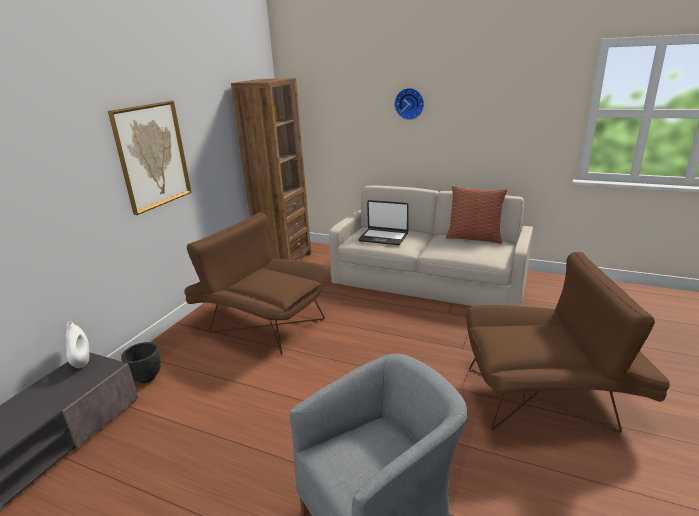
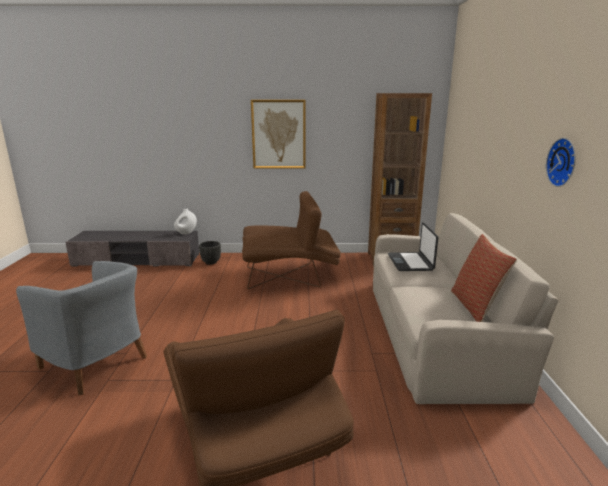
camera: 65 degrees right, 5 degrees down
brown armchair [184,212,331,355] -> brown armchair turned 75 degrees clockwise [242,191,341,289]
wall clock [394,88,424,120] -> wall clock moved to [546,138,576,187]

